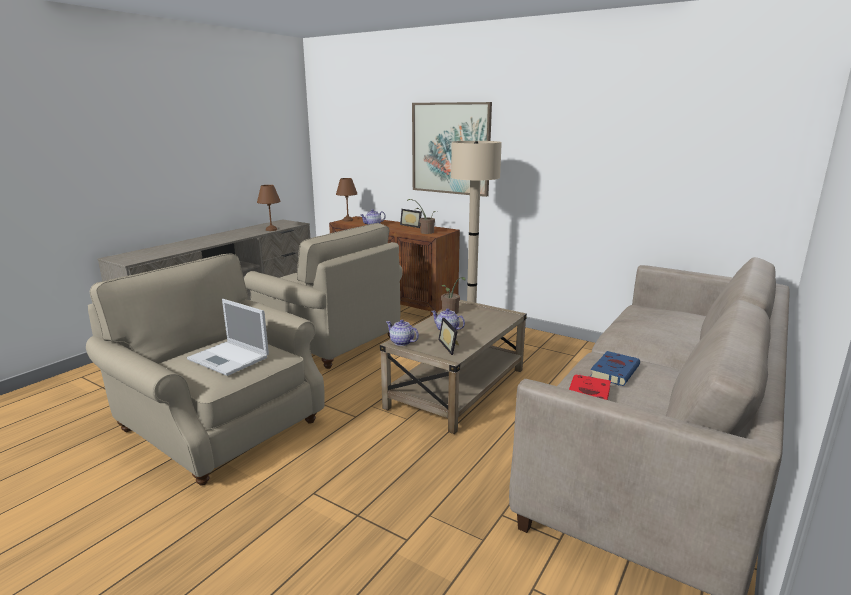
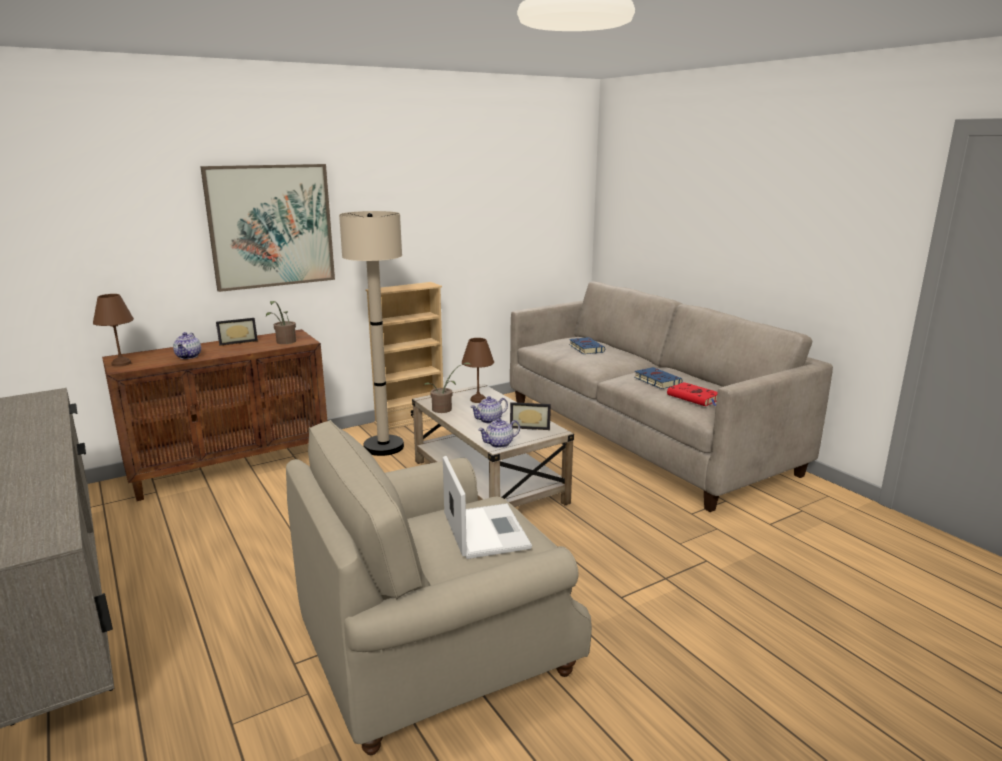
camera: 65 degrees left, 0 degrees up
laptop [187,299,269,376] -> laptop turned 75 degrees counterclockwise [443,456,532,559]
beige armchair [244,223,403,369] -> none
brown table lamp [257,185,281,231] -> brown table lamp moved to [462,338,494,403]
none -> beige bookcase [366,282,443,430]
none -> blue book [569,337,605,354]

